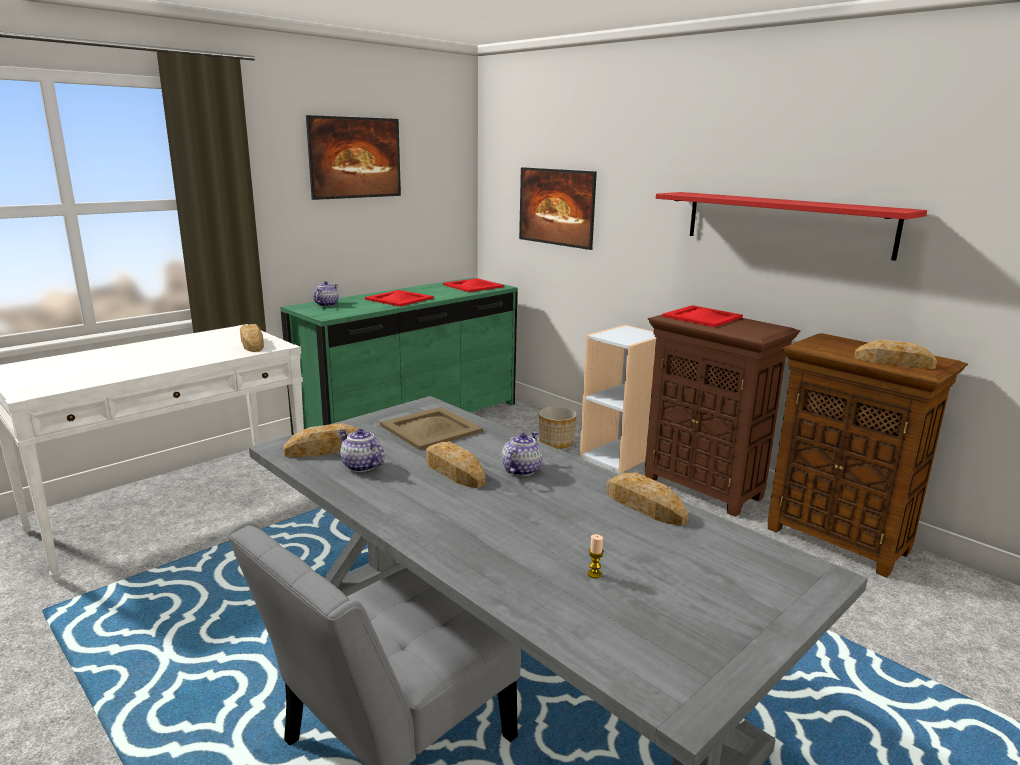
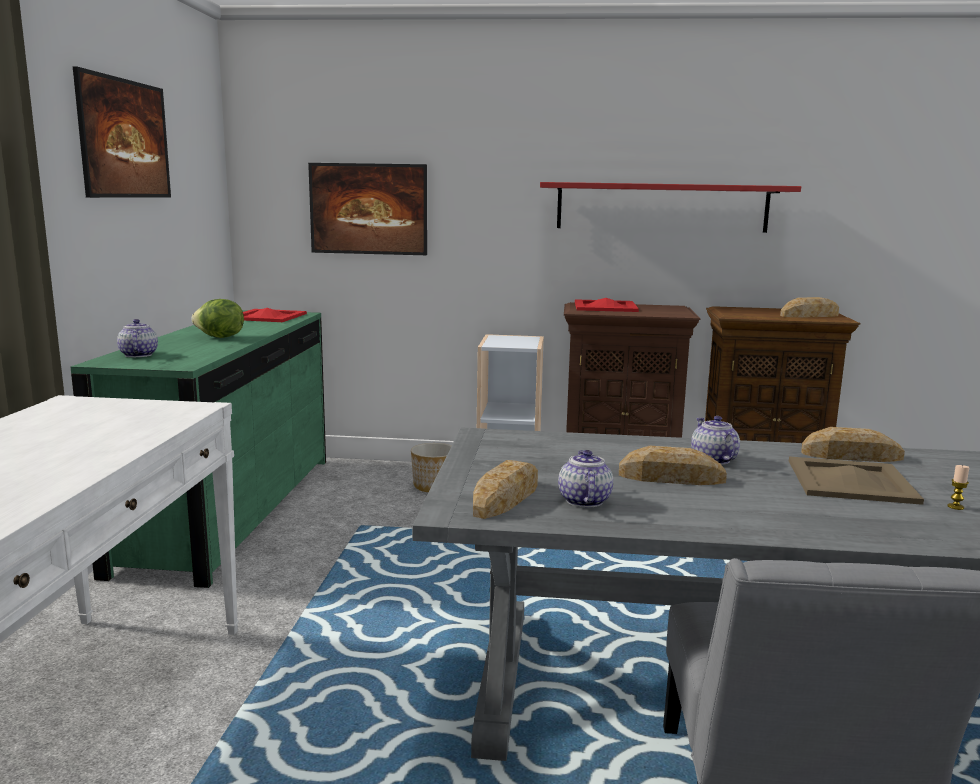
camera: 40 degrees left, 5 degrees down
bread [240,324,264,352] -> none
teapot [339,429,384,472] -> teapot turned 90 degrees clockwise [558,450,613,507]
red tray [365,290,433,307] -> lettuce [192,299,244,338]
beige tray [380,407,483,450] -> beige tray moved to [789,456,924,505]

